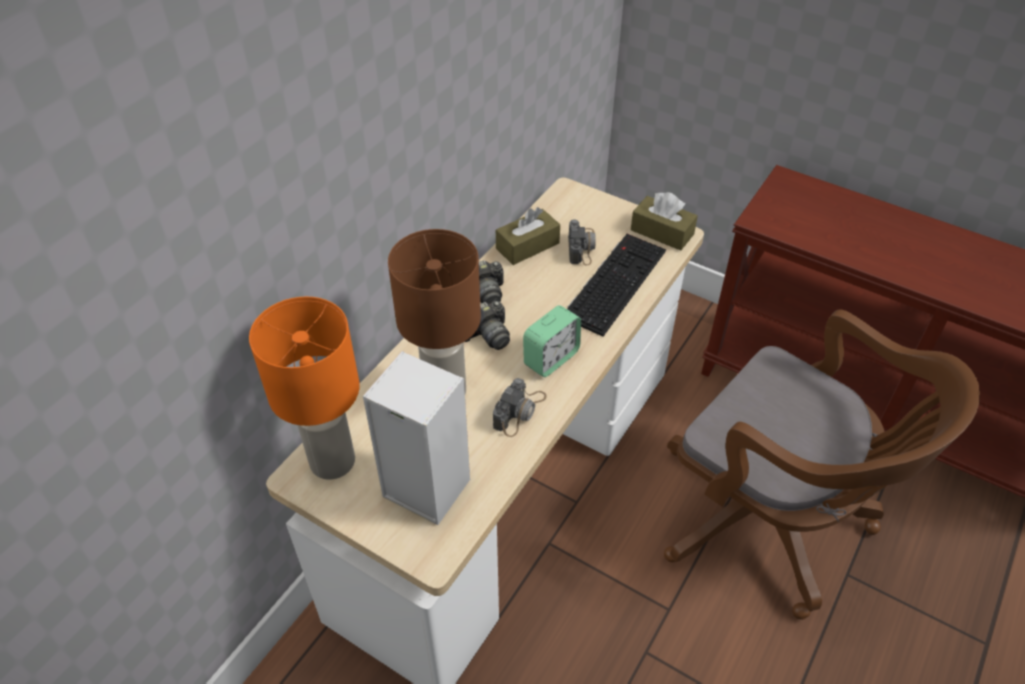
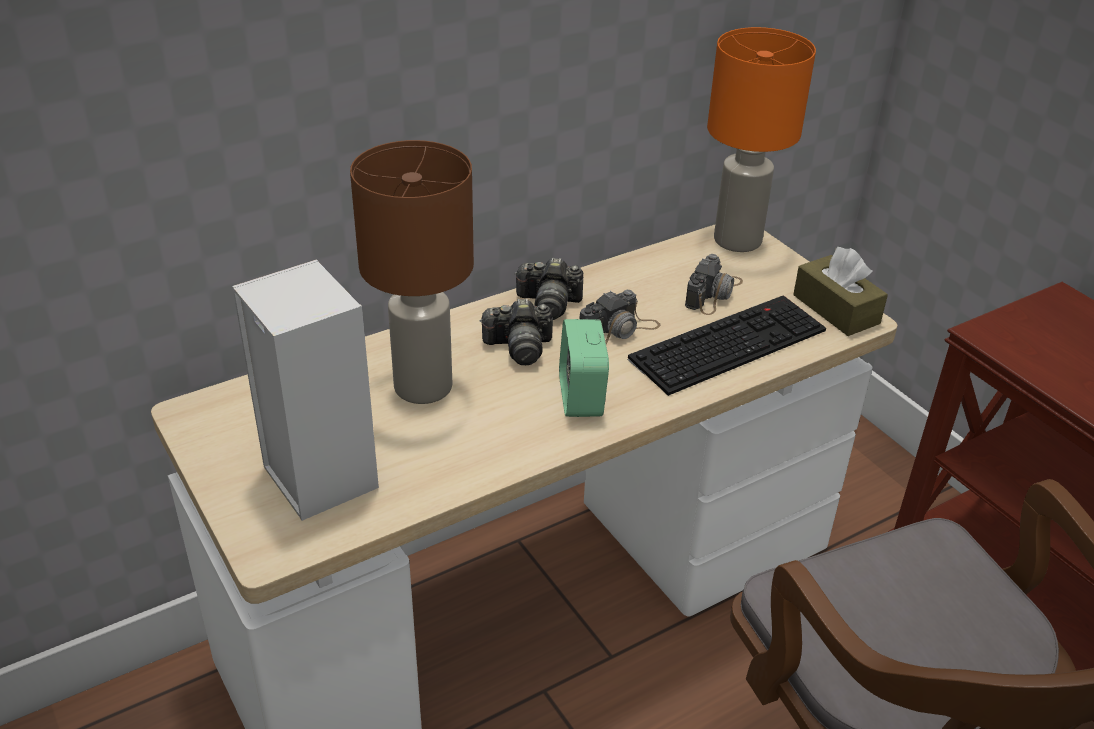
camera: 25 degrees right, 10 degrees down
orange table lamp [249,297,360,480] -> orange table lamp moved to [707,27,816,252]
camera [493,378,547,437] -> camera moved to [579,290,660,344]
brown tissue box [496,207,560,265] -> none
alarm clock [523,305,581,377] -> alarm clock turned 105 degrees clockwise [559,319,609,417]

